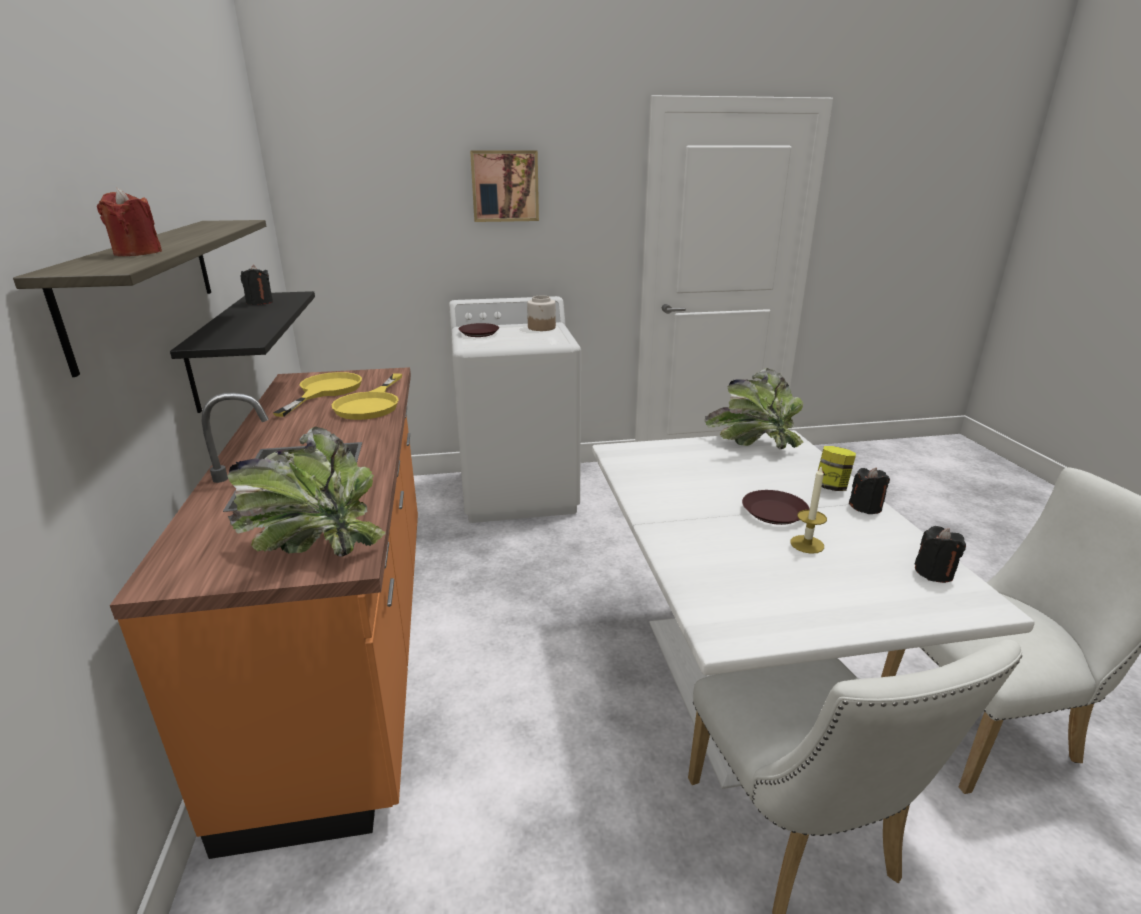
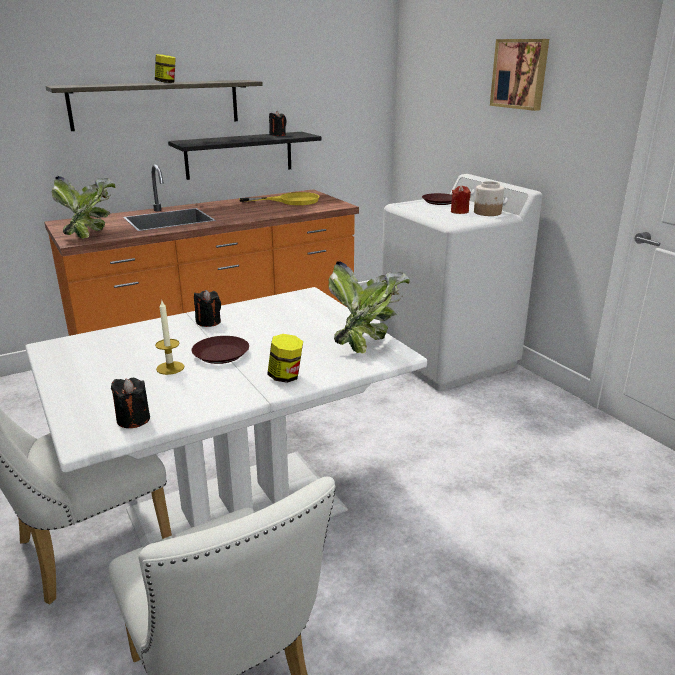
camera: 70 degrees right, 0 degrees up
red candle [97,188,162,256] -> red candle moved to [451,185,471,214]
yellow frying pan [331,373,402,420] -> none
black candle [849,468,890,514] -> black candle moved to [194,290,221,327]
none -> jar [155,54,176,83]

